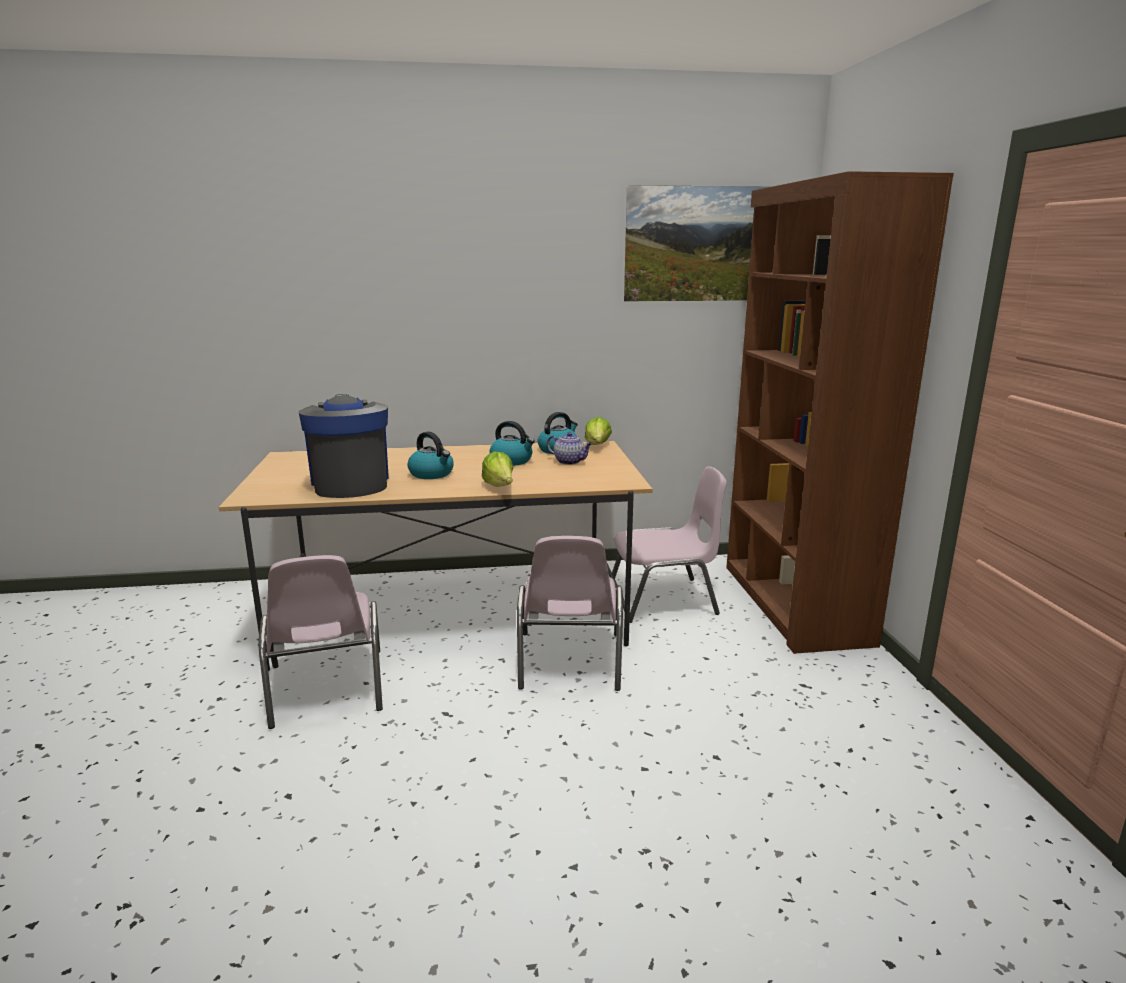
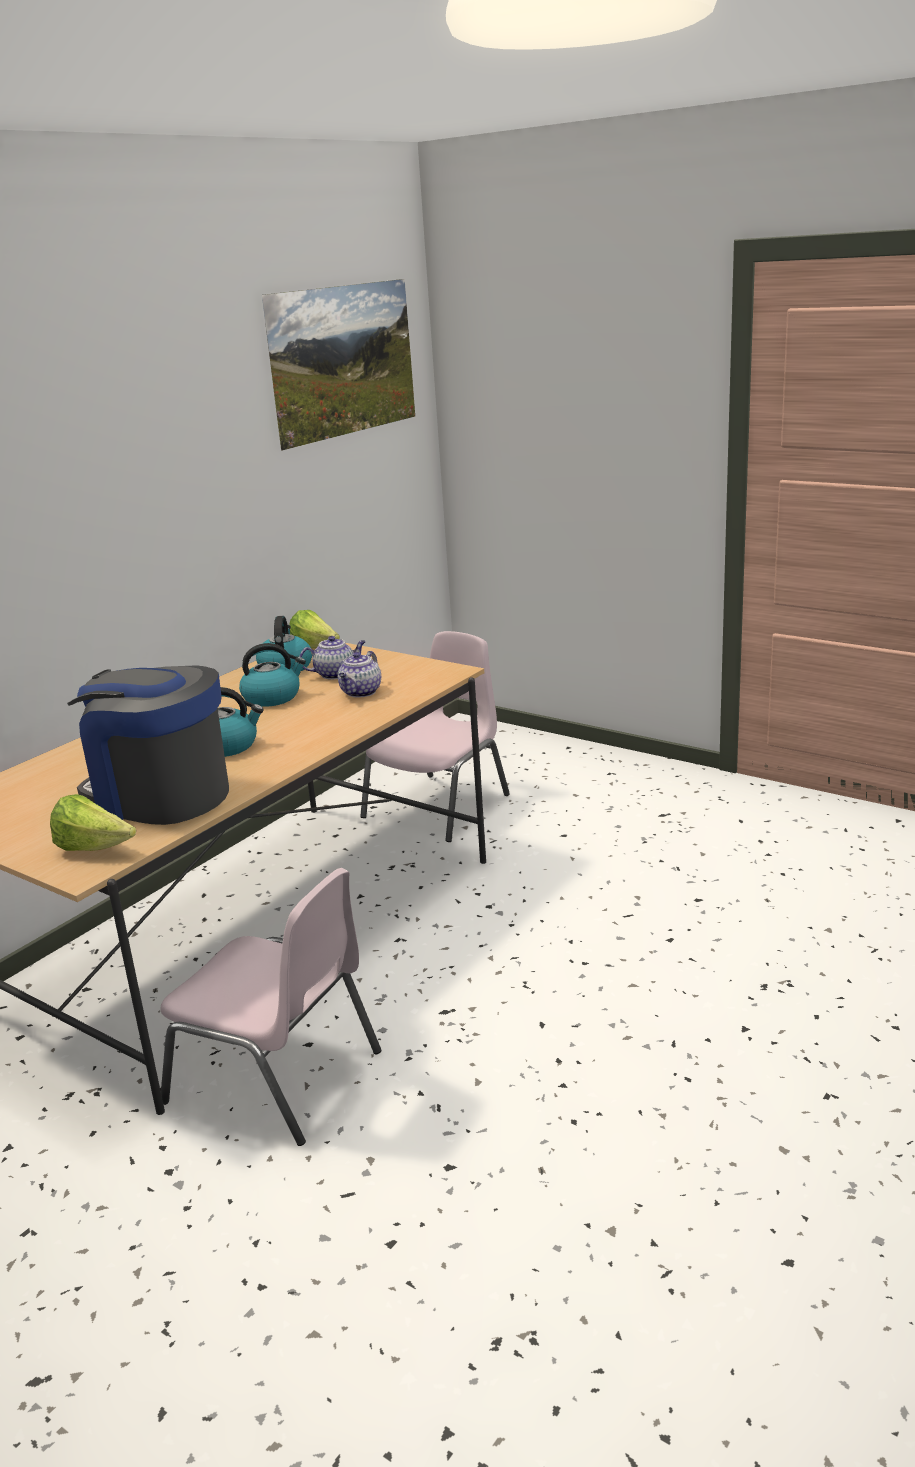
camera: 45 degrees left, 5 degrees up
lettuce [482,451,513,487] -> lettuce moved to [50,794,136,851]
pink chair [517,536,623,691] -> none
brown bookcase [726,171,954,654] -> none
none -> teapot [338,651,381,697]

